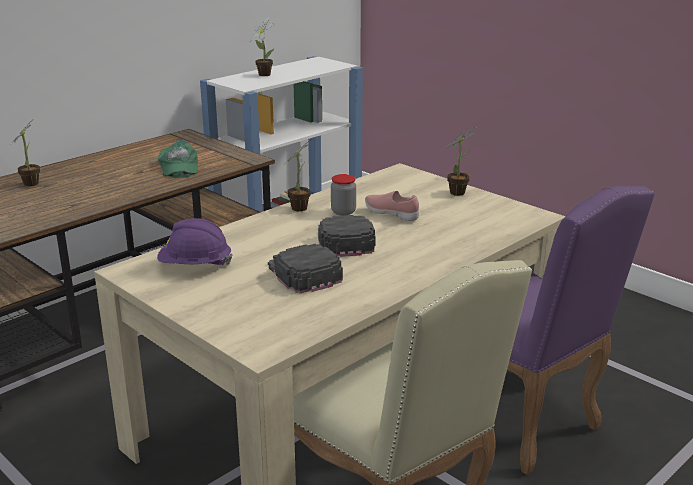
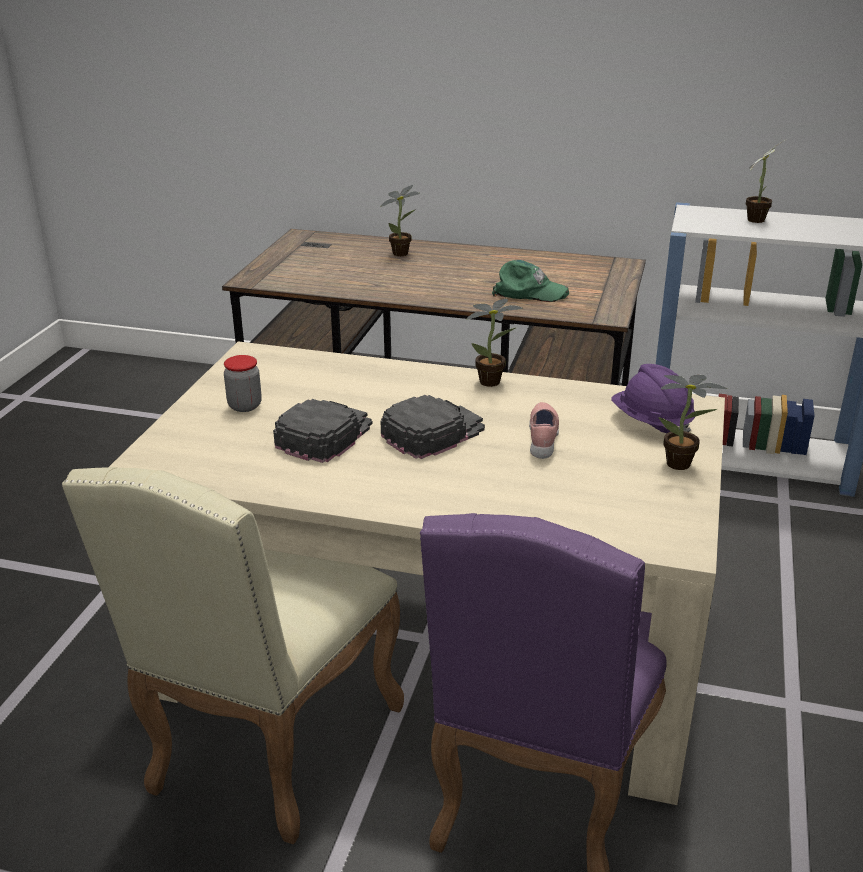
camera: 60 degrees right, 5 degrees up
purple hard hat [157,218,233,265] -> purple hard hat moved to [611,364,695,434]
green cap [158,140,198,178] -> green cap turned 120 degrees counterclockwise [492,260,569,302]
jar [331,174,356,216] -> jar moved to [224,355,262,412]

